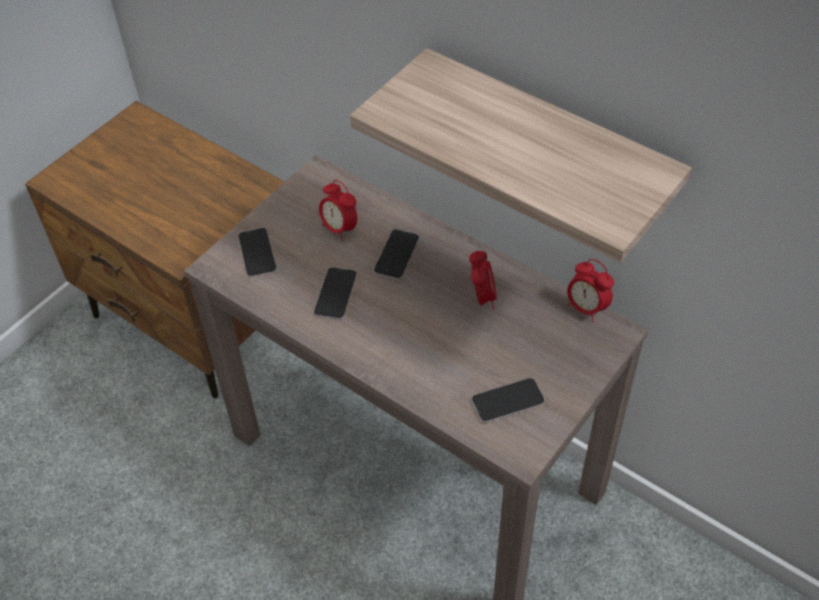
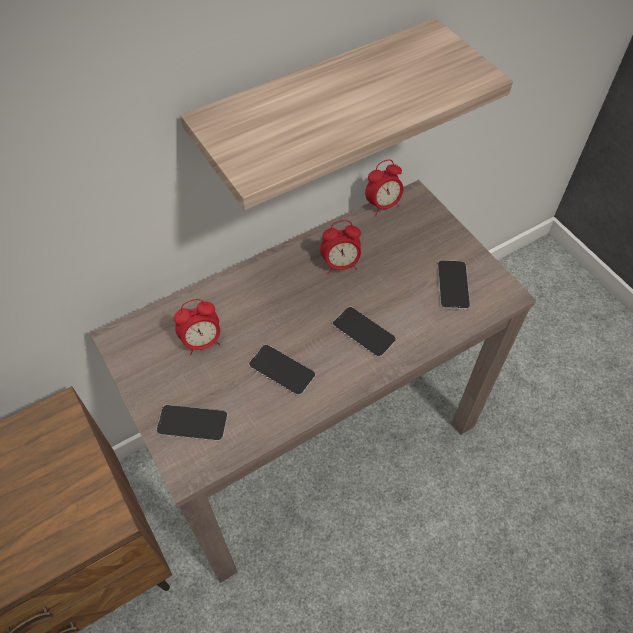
camera: 70 degrees left, 5 degrees up
phone [374,229,420,280] -> phone moved to [333,307,396,358]
alarm clock [469,251,497,309] -> alarm clock turned 150 degrees clockwise [320,220,361,273]

